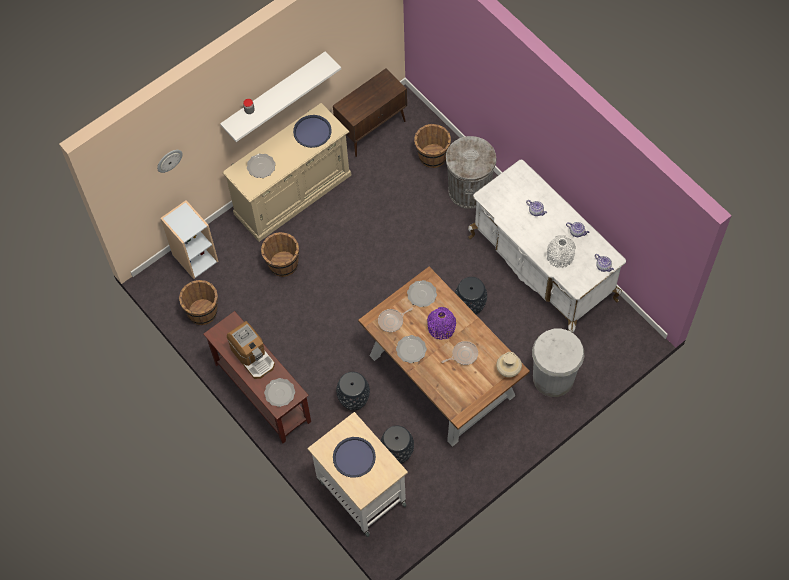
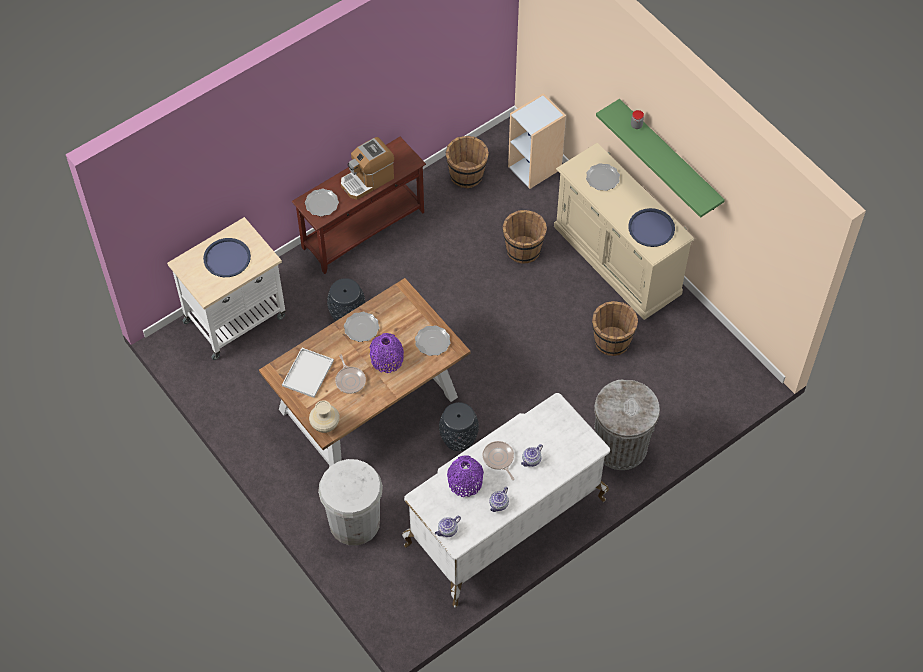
camera: 90 degrees right, 5 degrees down
wall clock [157,150,183,173] -> none
white shelf [220,51,341,142] -> green shelf [596,99,725,218]
brown cabinet [333,68,407,157] -> none
frying pan [378,308,413,332] -> frying pan moved to [483,441,514,480]
black stool [381,426,414,464] -> none
brown bucket [414,124,451,168] -> brown bucket moved to [592,301,638,356]
white vase [547,235,576,268] -> purple vase [447,456,484,497]
none -> white tray [282,348,334,398]

